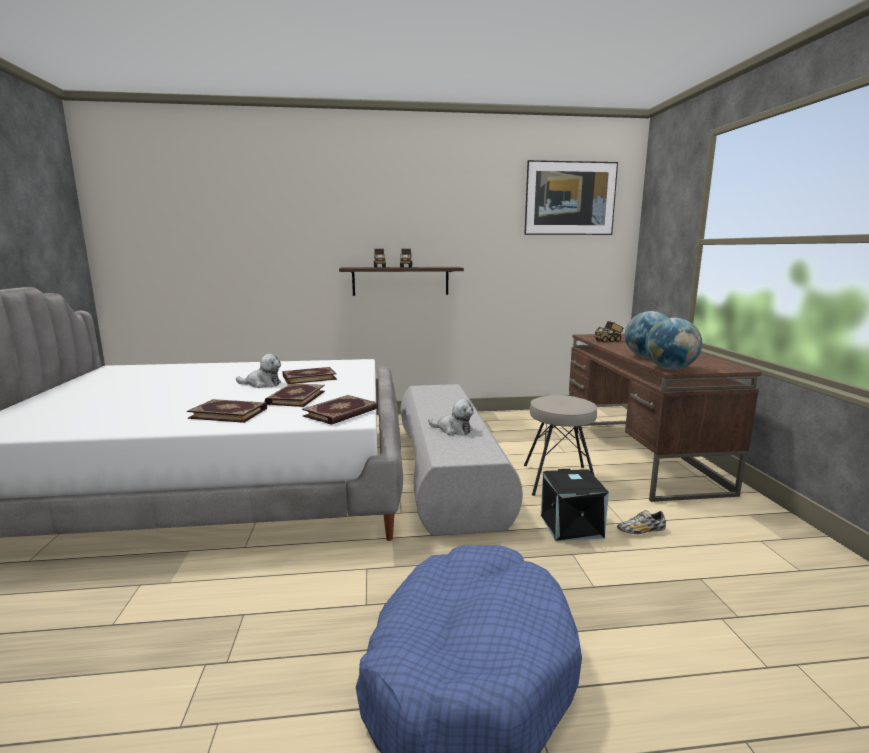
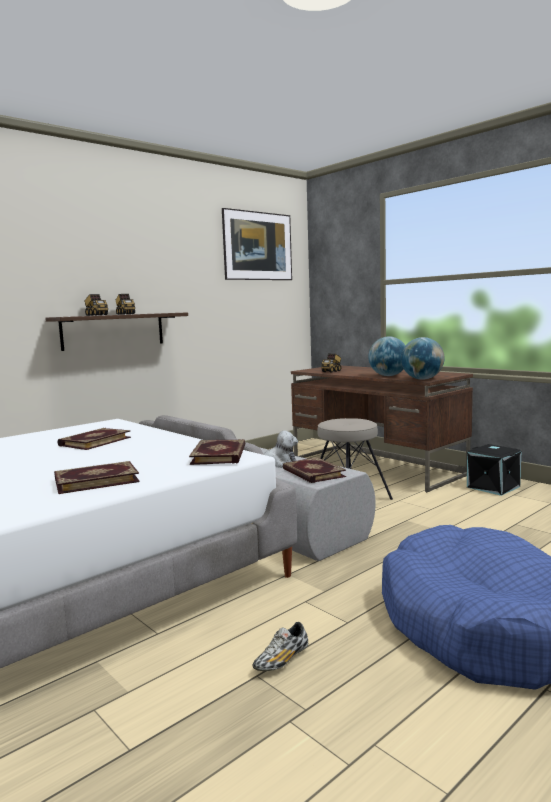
camera: 35 degrees left, 5 degrees down
plush toy [236,354,281,388] -> none
book [265,383,325,407] -> book moved to [283,457,346,483]
black storage box [541,469,609,541] -> black storage box moved to [467,444,521,496]
shoe [617,510,666,534] -> shoe moved to [253,622,308,671]

